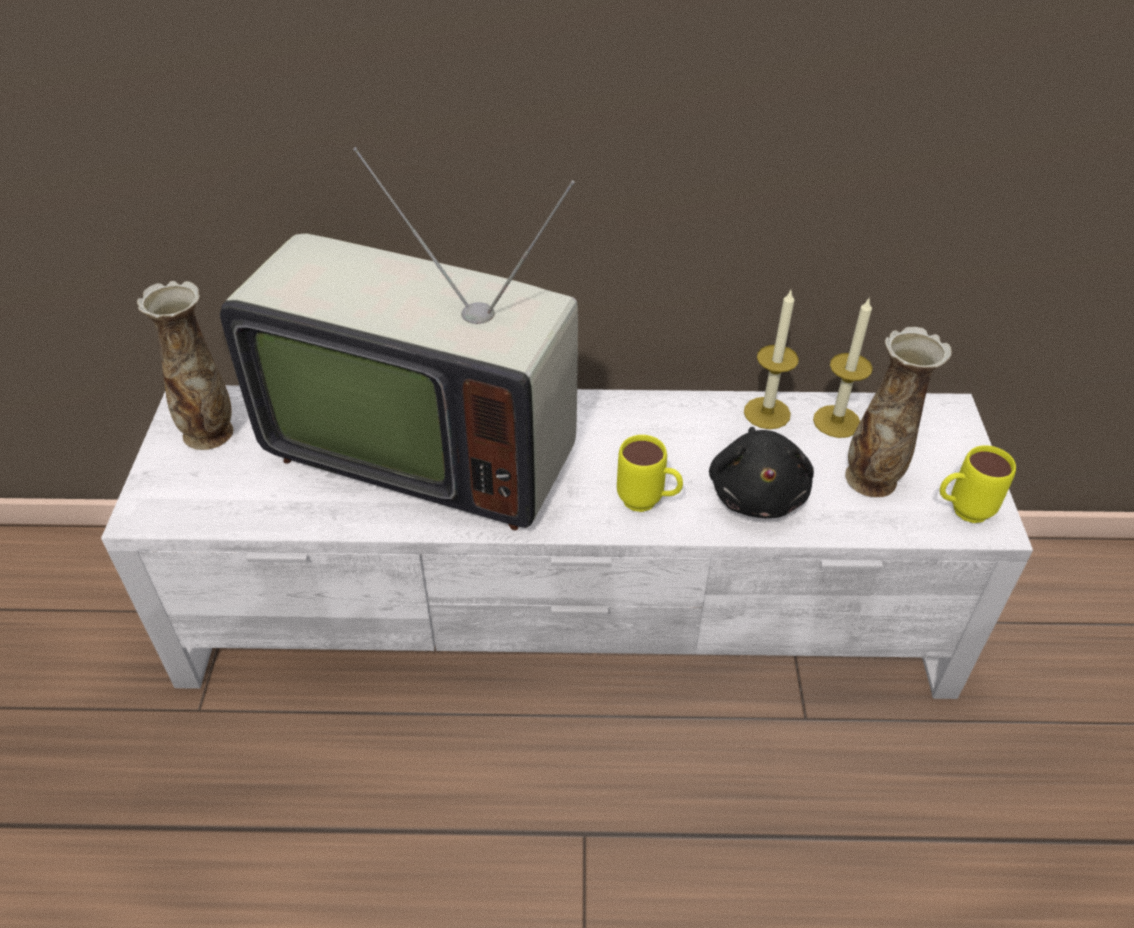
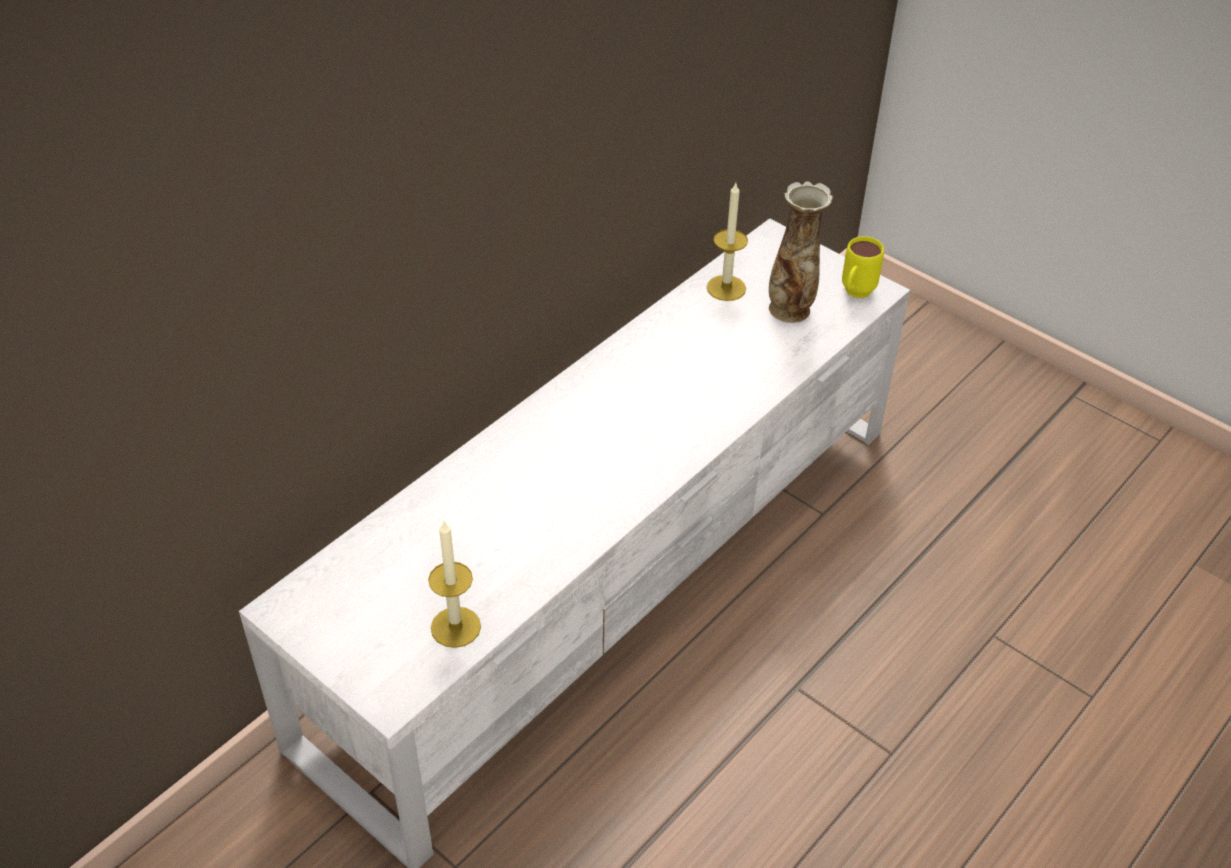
camera: 50 degrees left, 0 degrees up
vase [137,281,233,450] -> none
television [220,147,578,530] -> none
yellow mug [617,435,683,512] -> none
black plush toy [709,427,814,518] -> none
candle [744,290,799,429] -> candle moved to [428,521,481,648]

